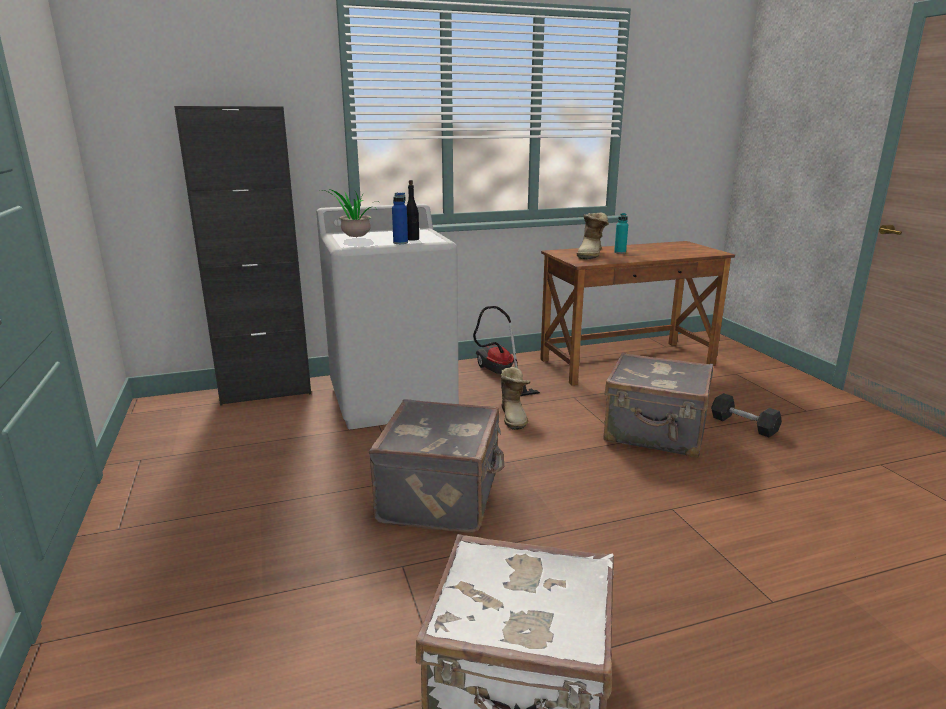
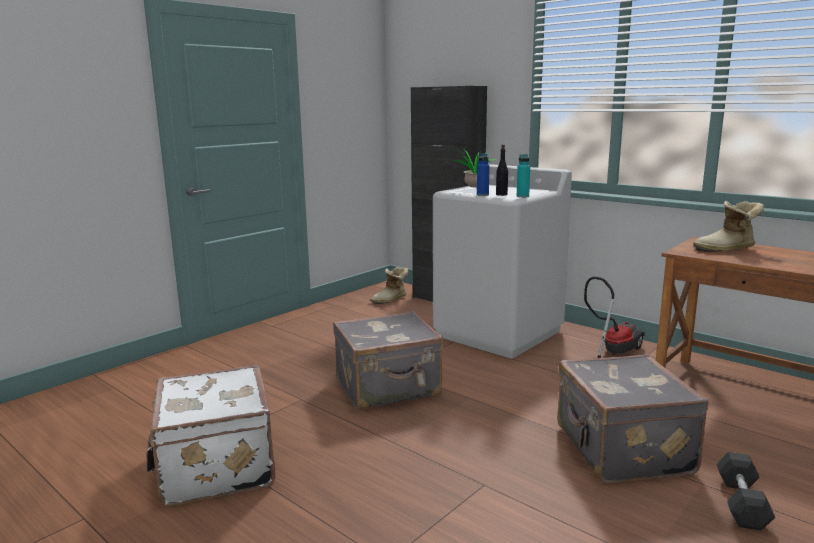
camera: 60 degrees right, 5 degrees down
boot [501,367,530,430] -> boot moved to [371,267,408,304]
turquoise bottle [614,213,628,254] -> turquoise bottle moved to [517,154,530,198]

